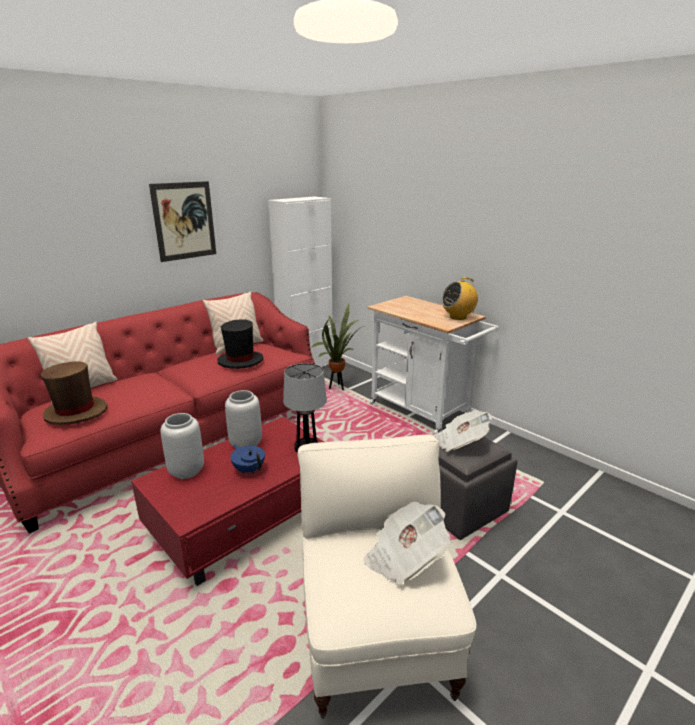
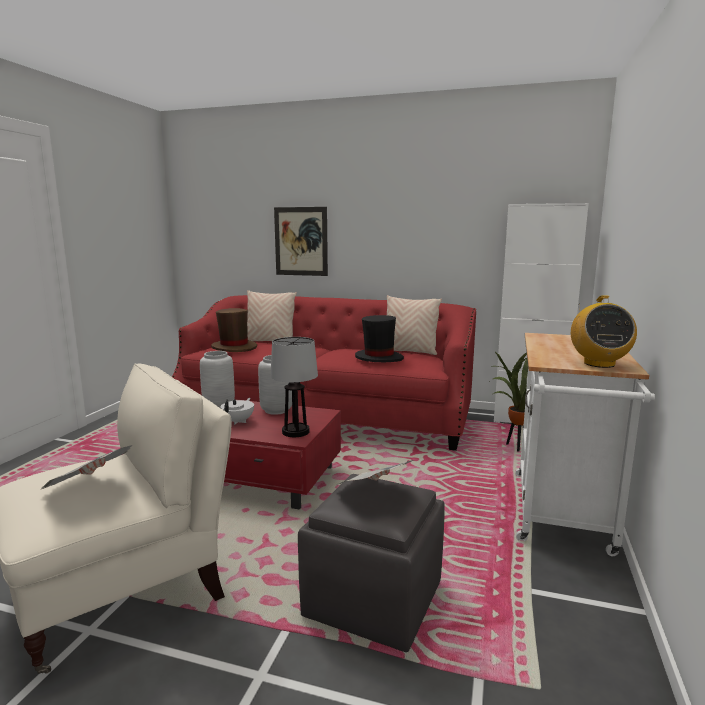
camera: 60 degrees right, 10 degrees down
picture [149,181,216,262] -> picture moved to [274,207,328,276]
blue teapot [230,444,265,474] -> white teapot [220,398,254,425]
radio [442,277,478,320] -> radio turned 120 degrees counterclockwise [571,295,637,368]

